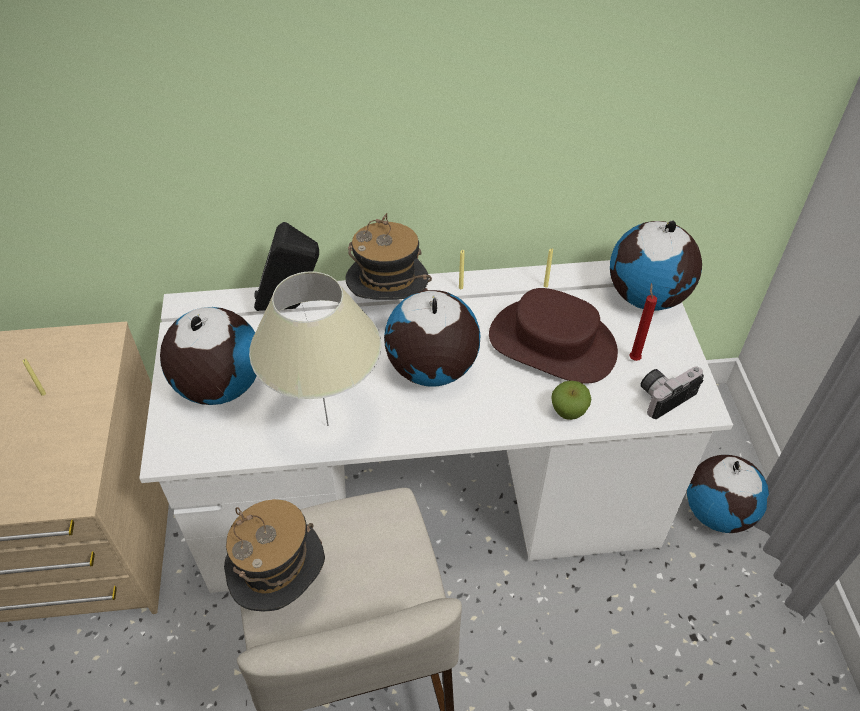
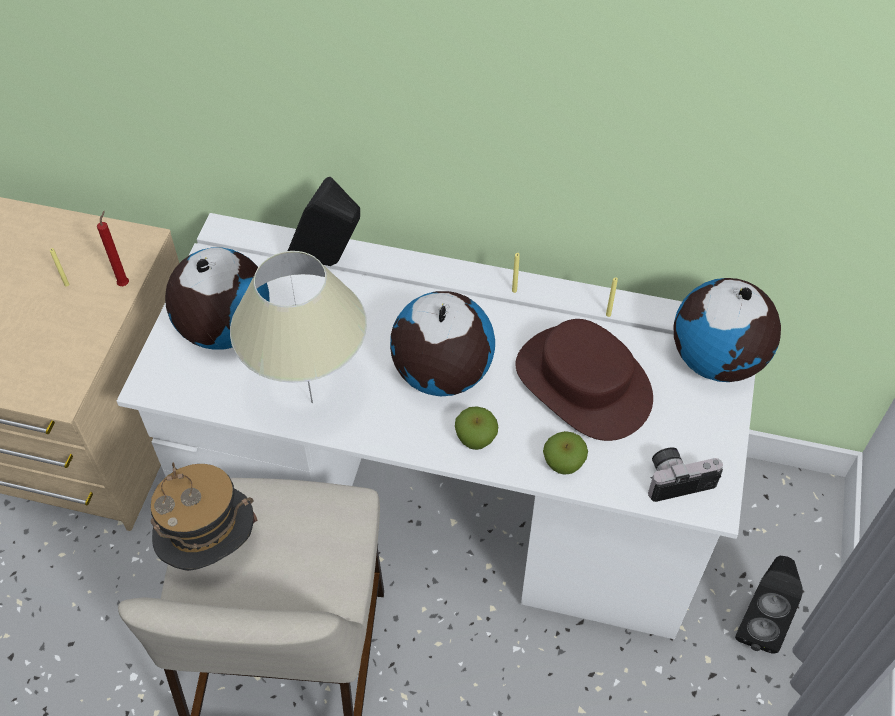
camera: 20 degrees right, 5 degrees up
hat [345,213,432,300] -> none
red candle [629,283,657,361] -> red candle moved to [97,211,129,286]
globe [687,455,769,533] -> black speaker [735,556,803,654]
none -> apple [455,406,498,450]

